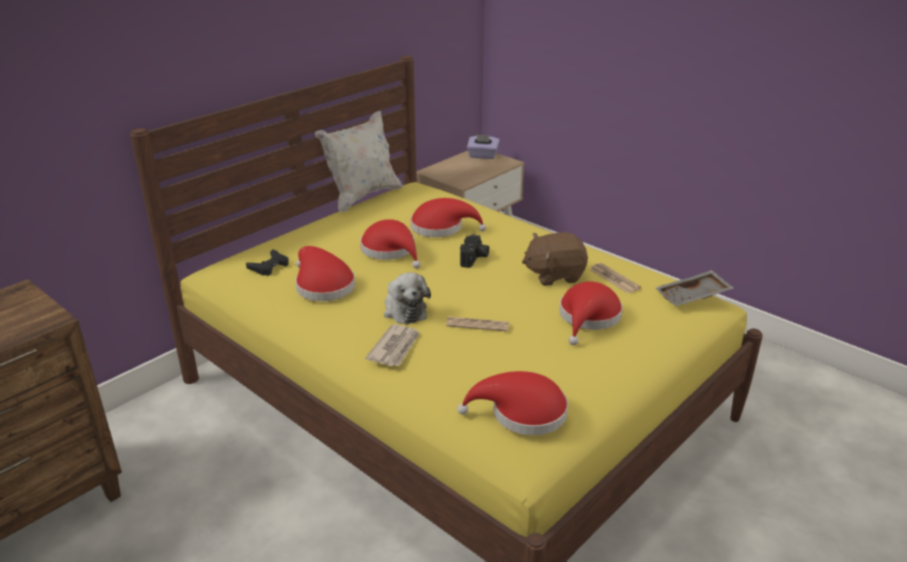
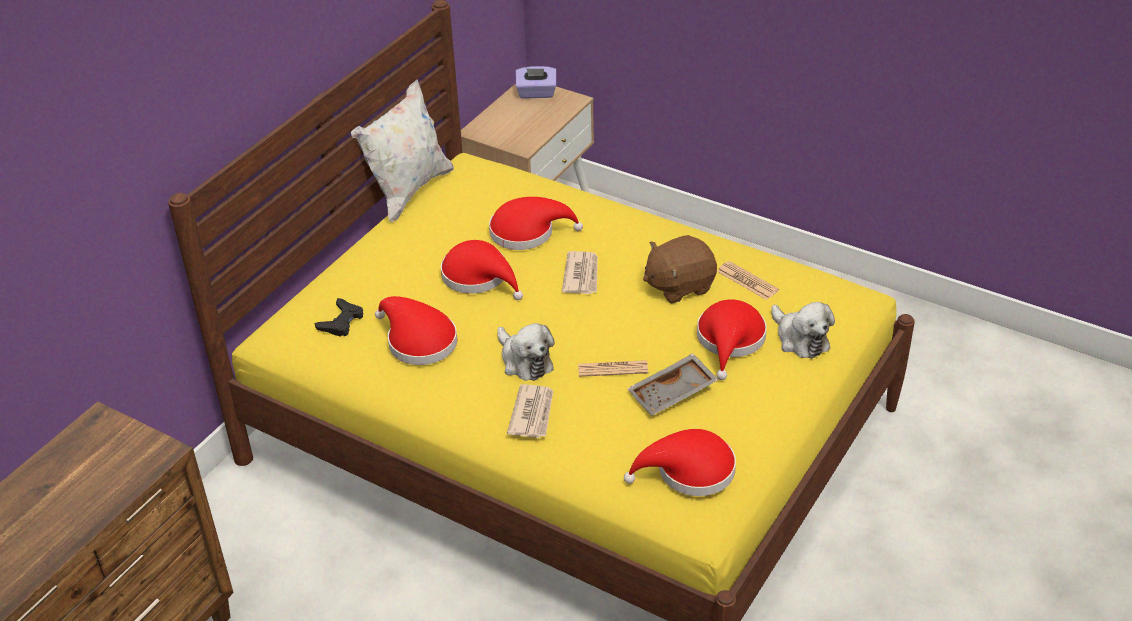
camera: 10 degrees left, 10 degrees up
camera [460,234,489,268] -> newspaper [562,251,598,294]
grey tray [656,270,734,306] -> grey tray moved to [627,353,719,416]
none -> plush toy [771,302,835,359]

